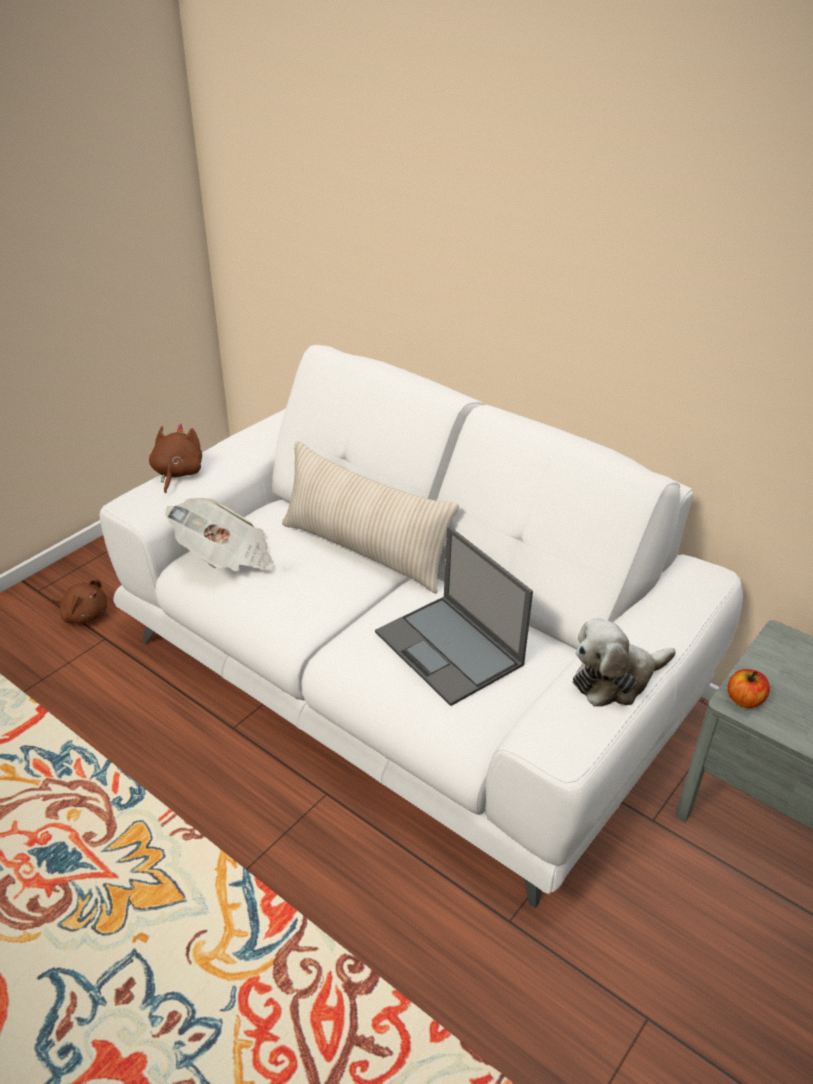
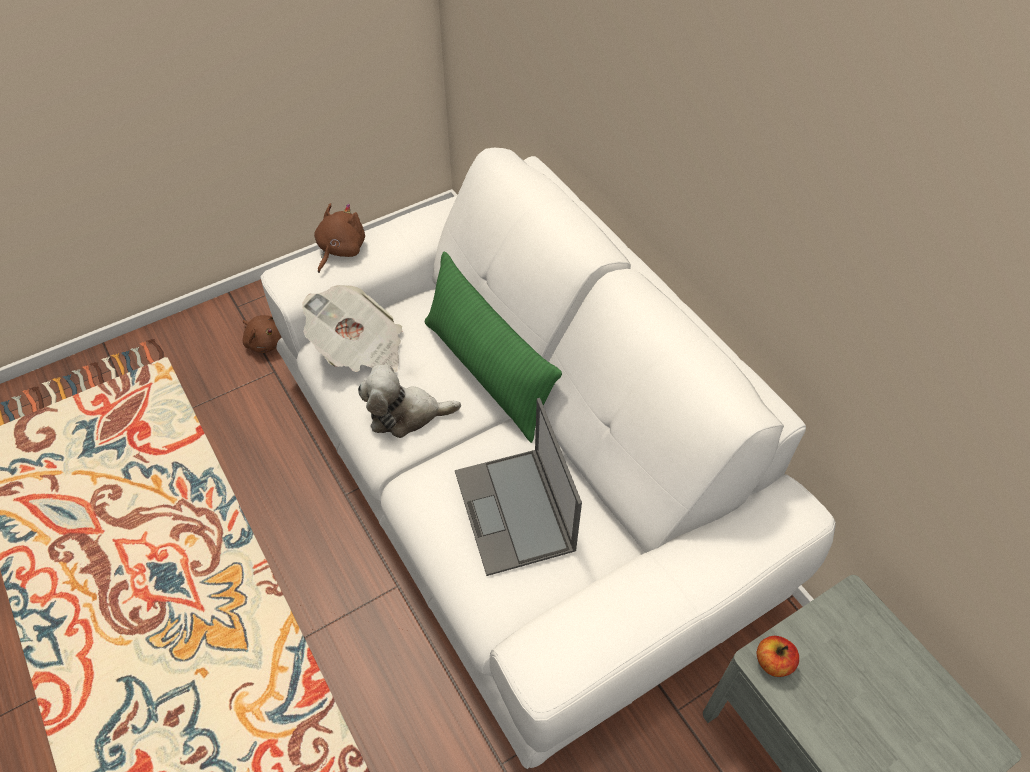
camera: 20 degrees right, 15 degrees up
beige pillow [282,441,459,594] -> green pillow [425,251,562,443]
plush toy [573,618,676,707] -> plush toy moved to [358,365,461,438]

